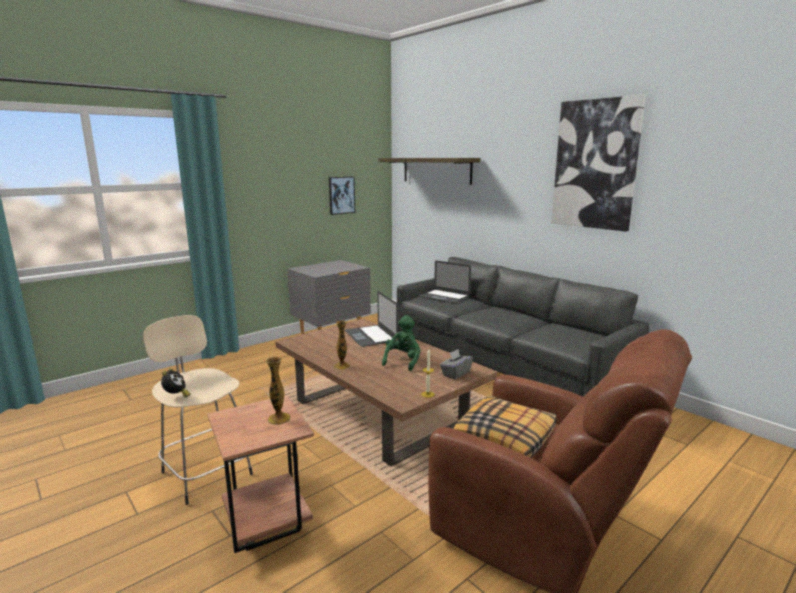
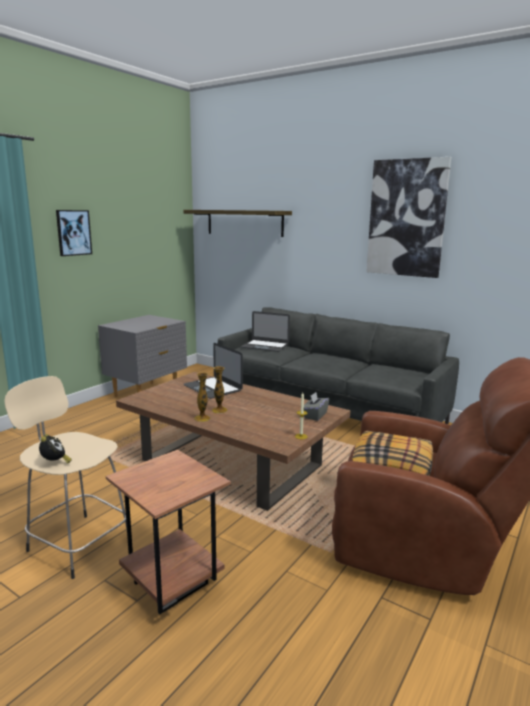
camera: 15 degrees left, 0 degrees up
vase [266,357,291,425] -> vase moved to [212,366,228,414]
picture [329,176,355,215] -> picture moved to [56,210,92,256]
green plush toy [382,315,420,371] -> none

